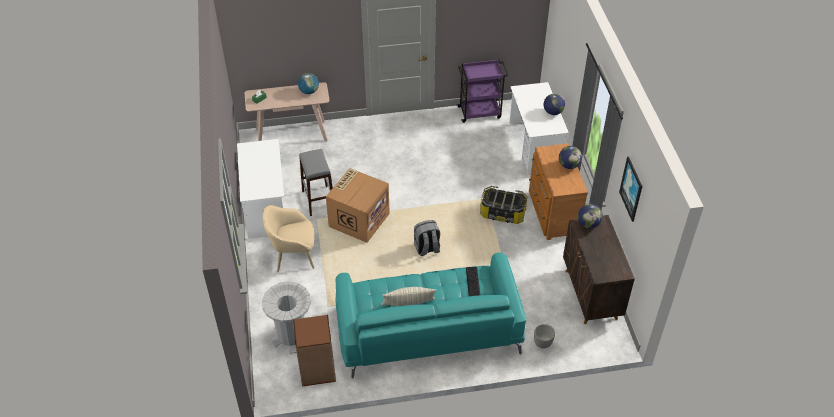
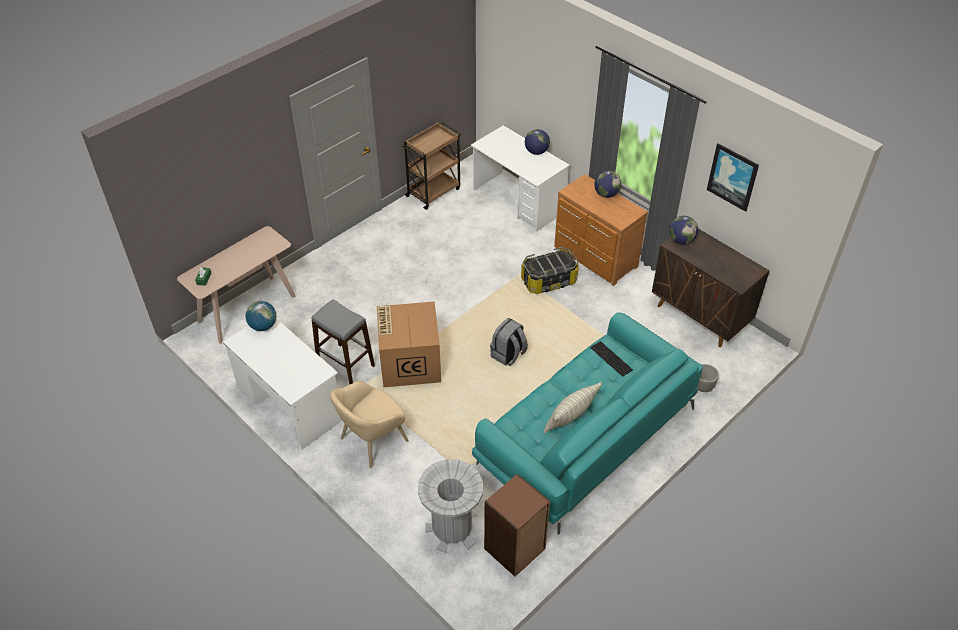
camera: 35 degrees left, 0 degrees up
globe [298,73,319,94] -> globe moved to [245,301,277,331]
purple cart [458,60,508,123] -> brown cart [402,122,461,210]

